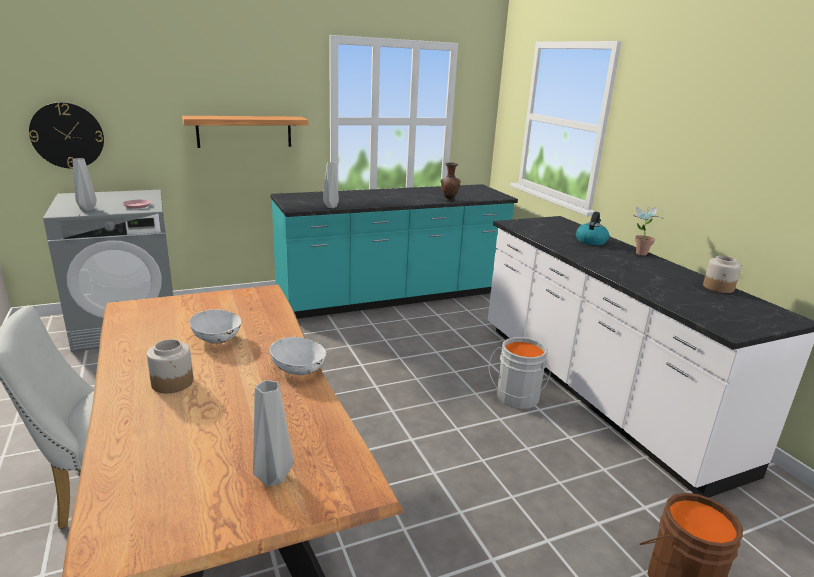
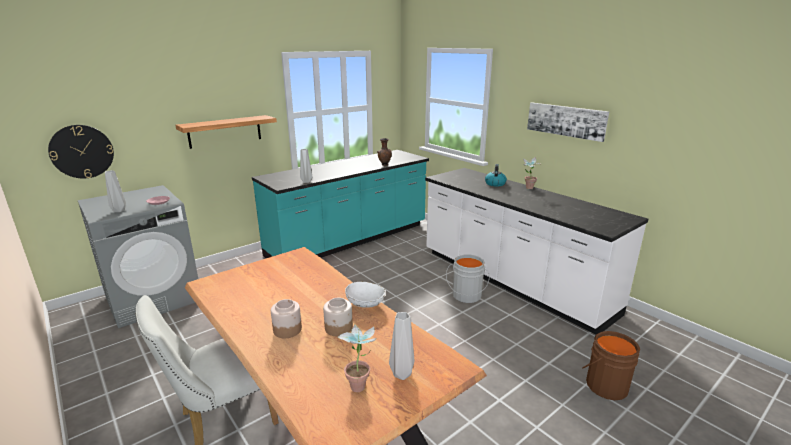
camera: 15 degrees left, 0 degrees up
white bowl [190,309,242,343] -> none
jar [703,256,742,293] -> jar moved to [323,298,353,336]
none -> potted plant [337,325,377,392]
none -> picture [527,103,609,142]

